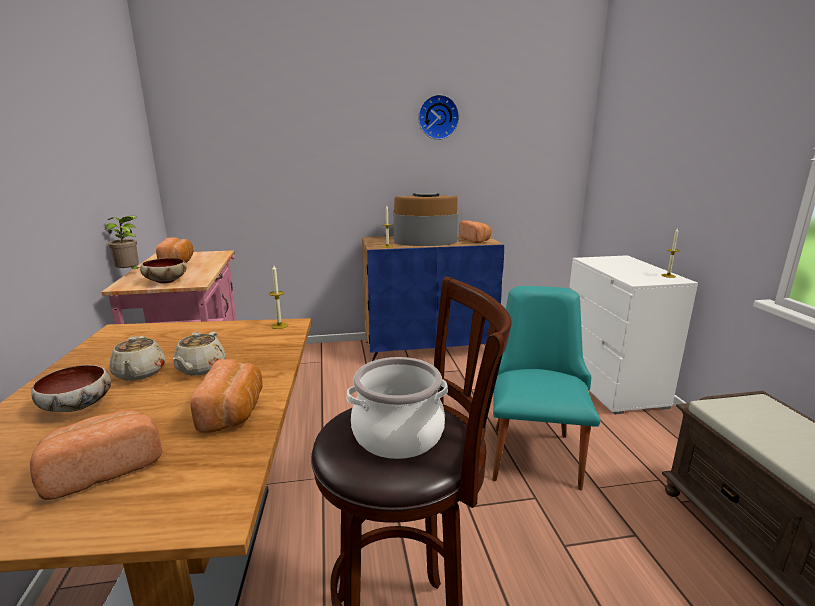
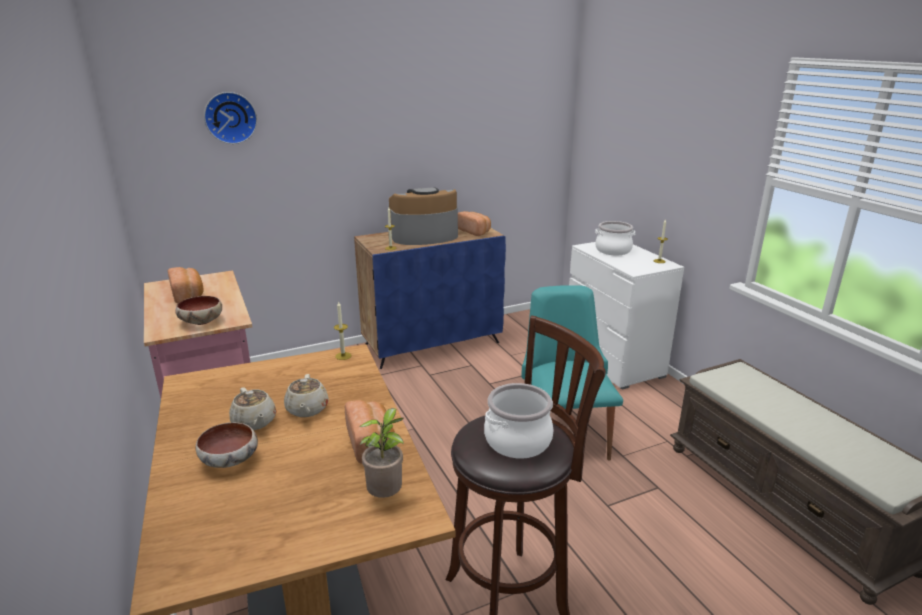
camera: 15 degrees left, 5 degrees up
bread [30,409,162,500] -> none
potted plant [105,216,140,269] -> potted plant moved to [360,408,404,498]
wall clock [418,94,459,140] -> wall clock moved to [204,92,257,144]
none -> cooking pot [595,221,635,255]

